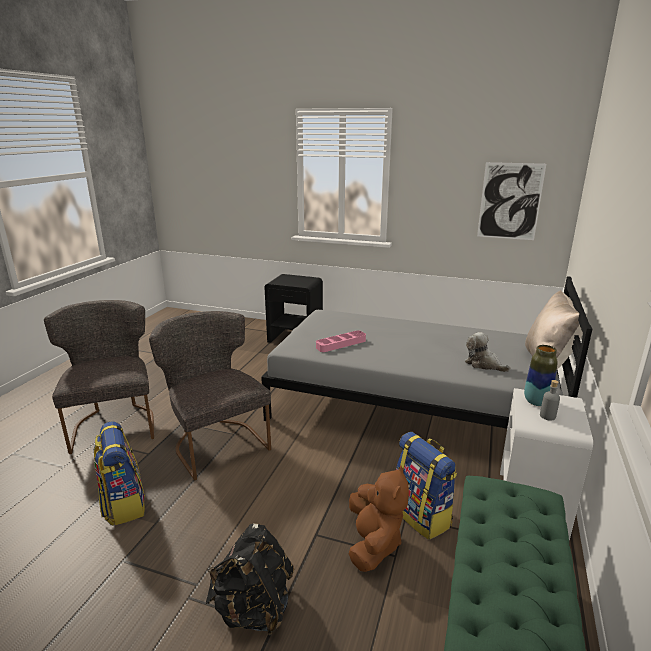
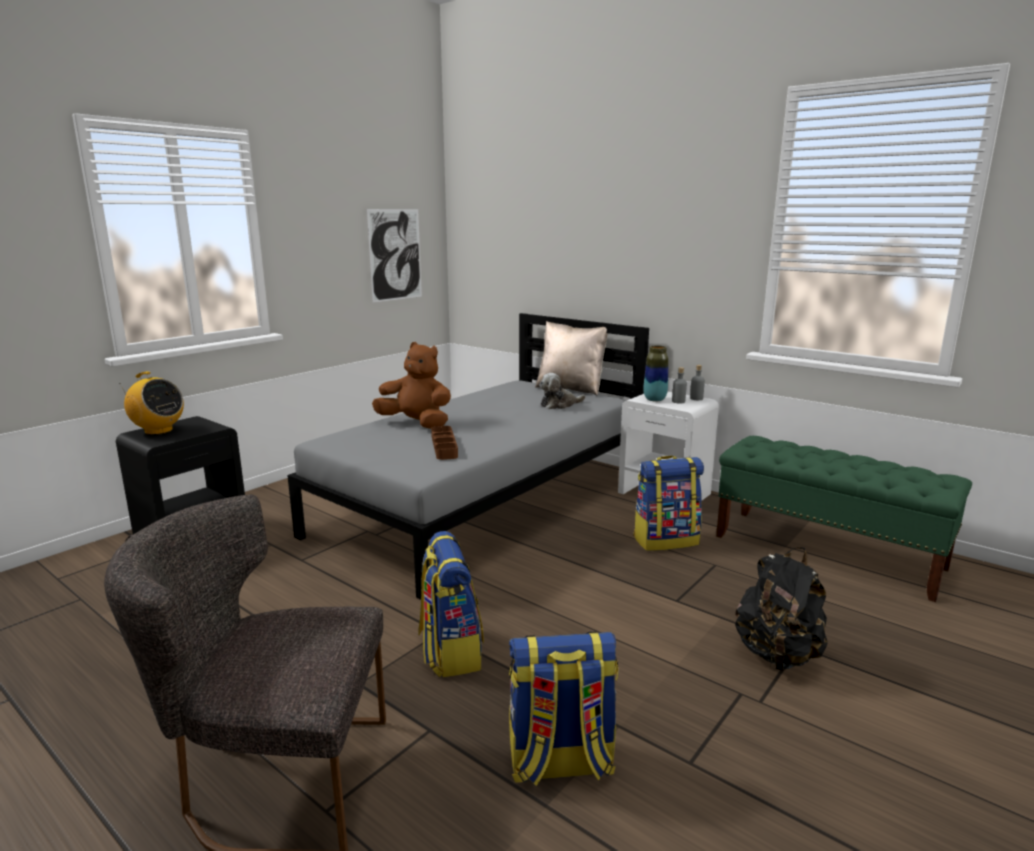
camera: 70 degrees left, 5 degrees down
grey chair [149,311,271,480] -> backpack [418,531,484,677]
pink tray [316,330,366,352] -> brown tray [431,426,458,460]
brown plush toy [349,466,409,572] -> brown plush toy moved to [372,342,451,429]
none -> radio [119,371,184,435]
none -> grey bottle [690,365,705,400]

